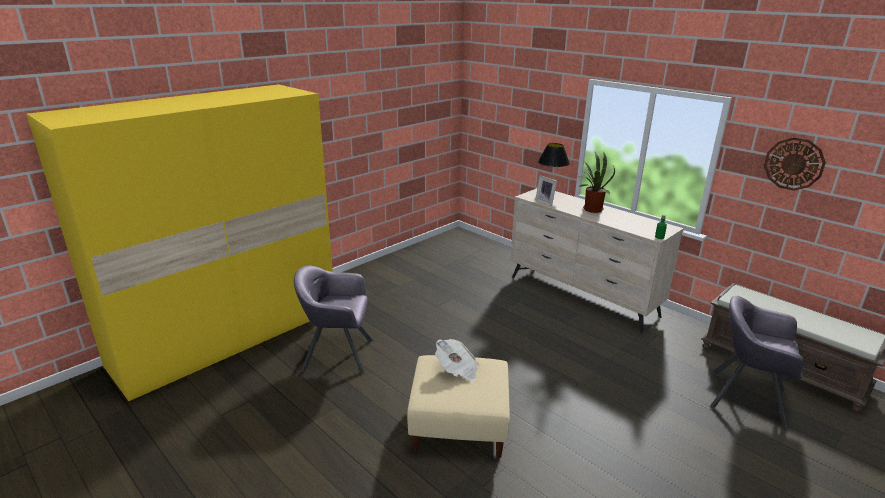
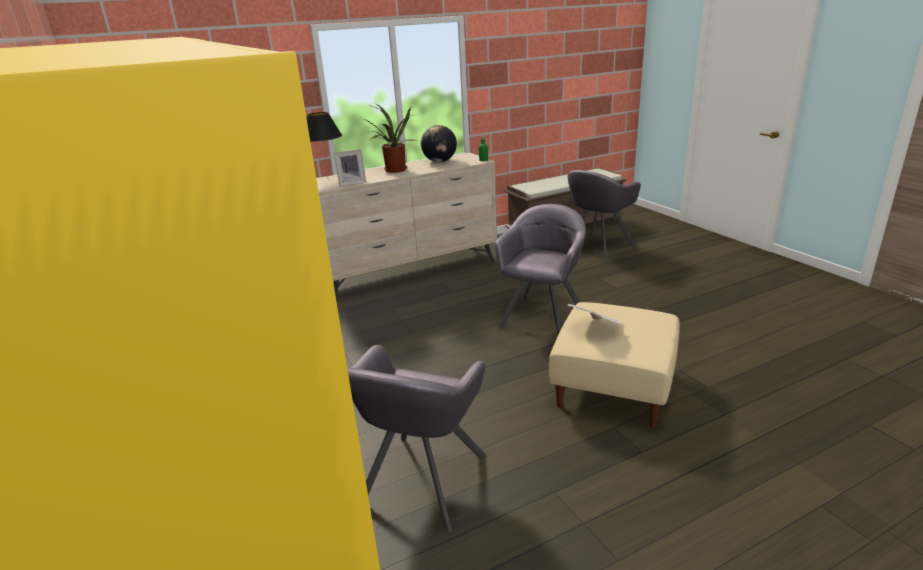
camera: 70 degrees left, 0 degrees up
wall clock [764,137,826,191] -> none
none -> globe [421,125,457,162]
none -> grey armchair [495,204,586,335]

